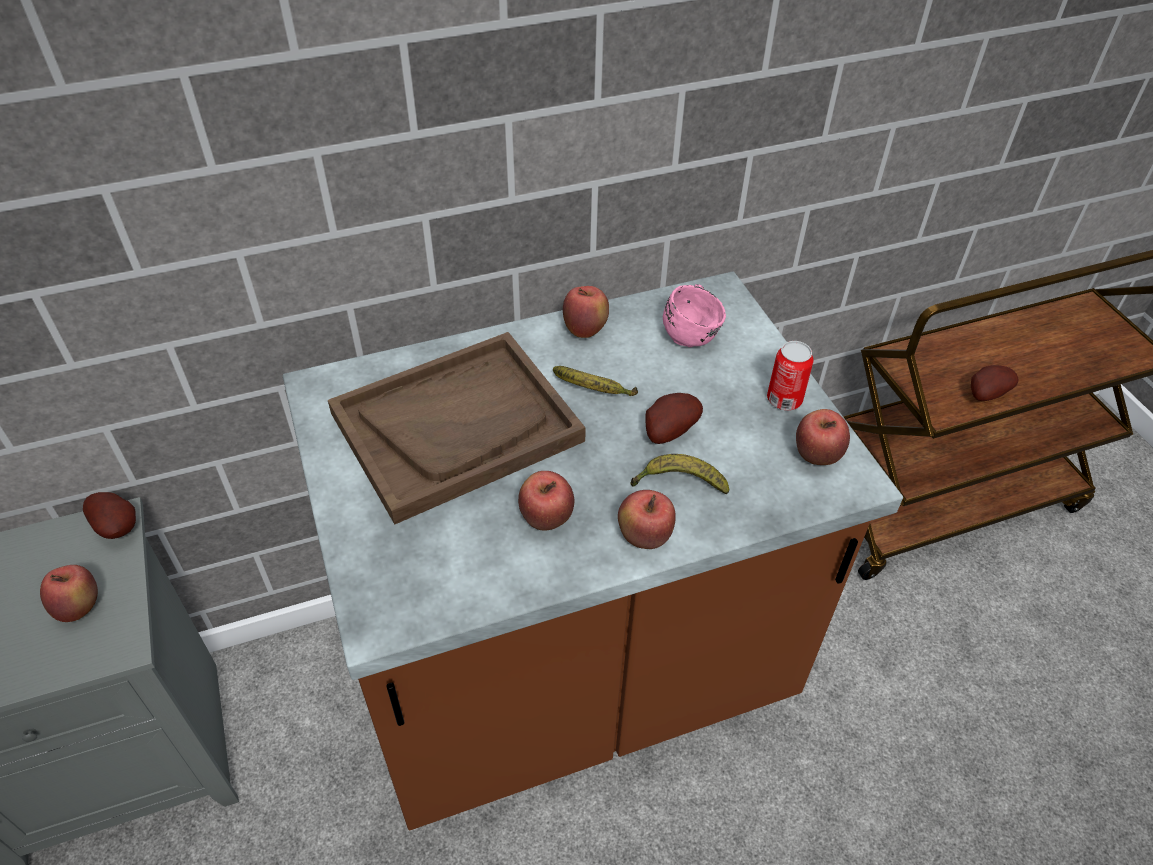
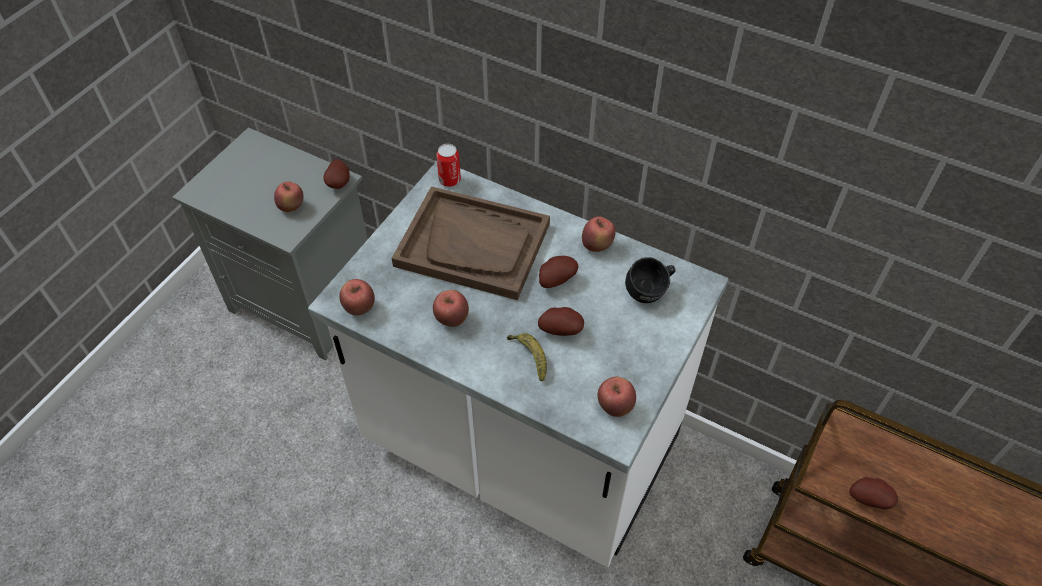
camera: 50 degrees right, 5 degrees up
brown counter [283,271,903,831] -> white counter [308,161,729,568]
banana [553,366,638,396] -> potato [539,256,578,288]
apple [618,490,676,549] -> apple moved to [339,279,375,316]
pink mug [663,284,726,347] -> black mug [625,257,675,303]
can [767,341,813,410] -> can moved to [436,144,461,187]

